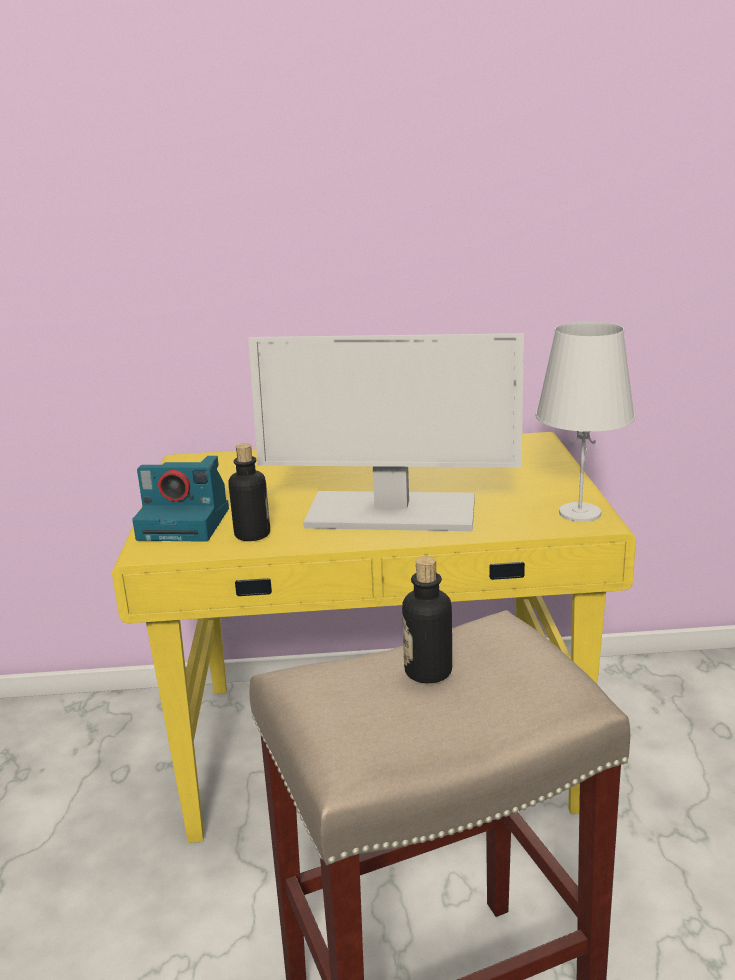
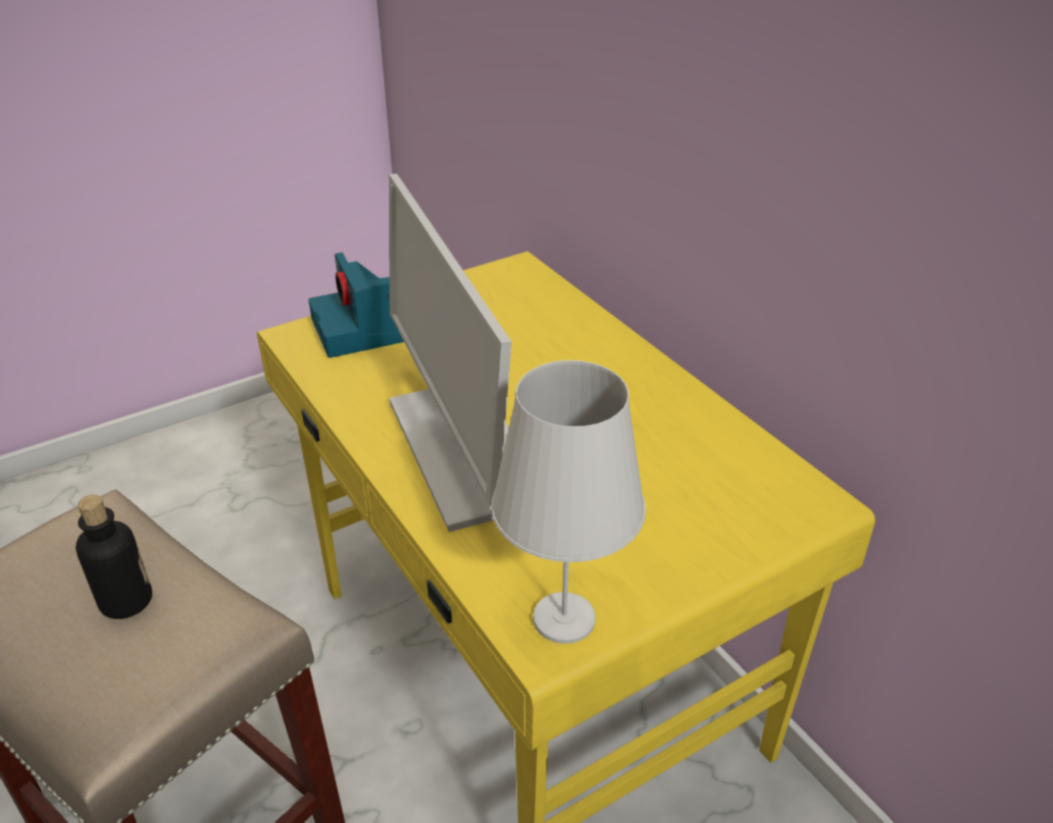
camera: 60 degrees right, 15 degrees up
bottle [229,443,270,541] -> none

